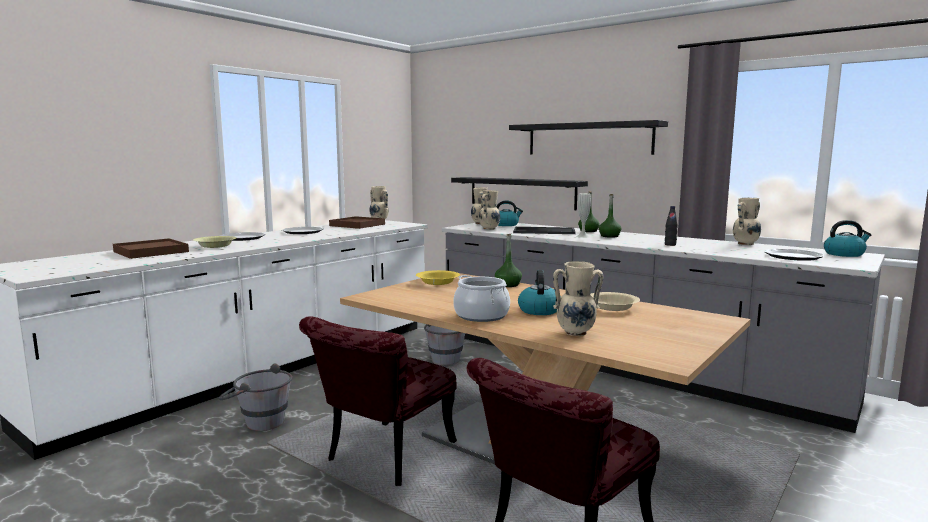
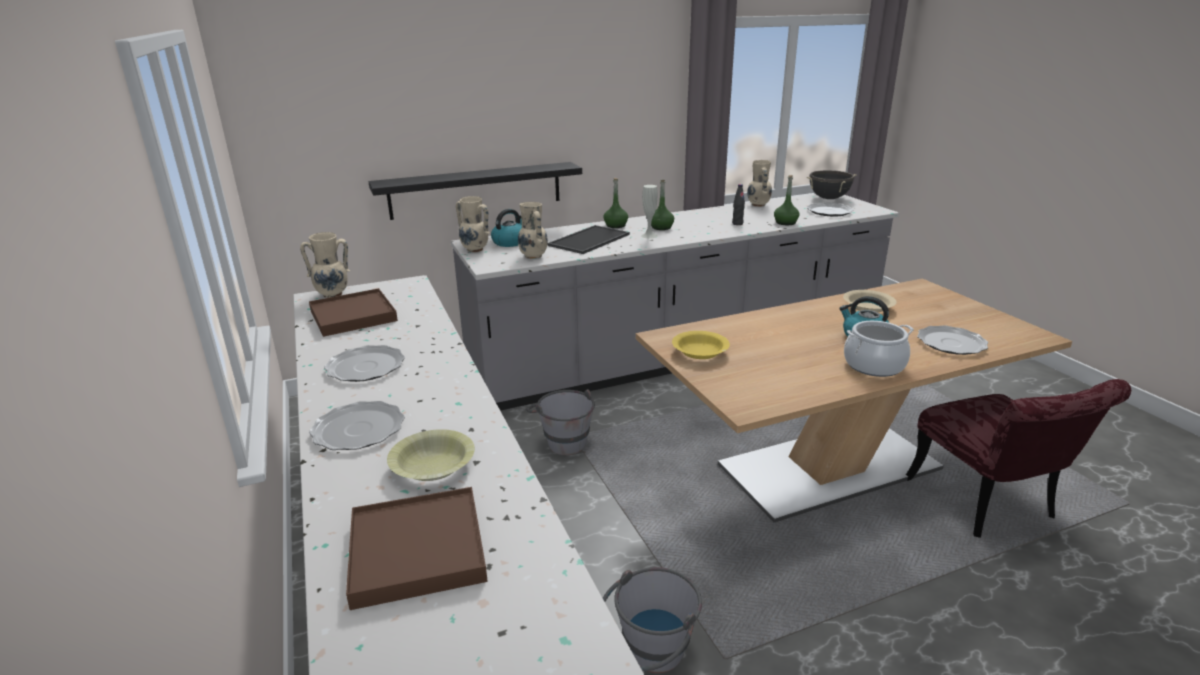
camera: 60 degrees left, 15 degrees up
red chair [299,316,457,486] -> none
green bottle [495,234,522,287] -> green bottle moved to [774,175,800,225]
black shelf [509,120,668,155] -> none
beige vase [553,261,604,336] -> plate [917,325,988,355]
kettle [824,220,872,257] -> black cooking pot [807,170,857,199]

